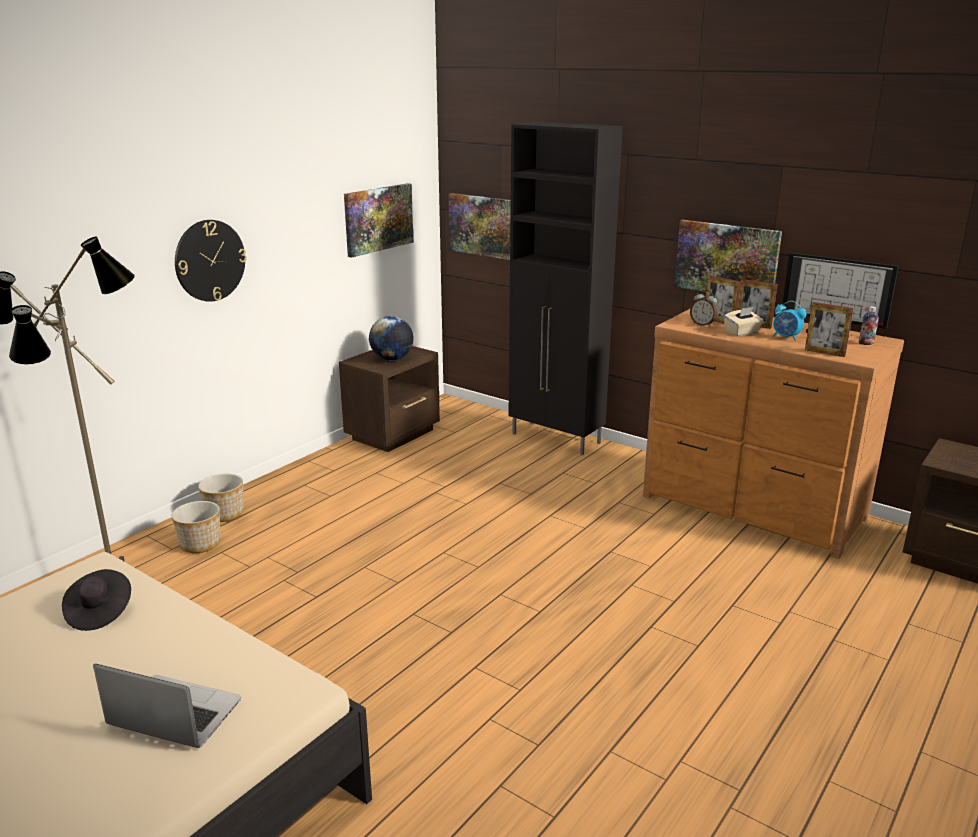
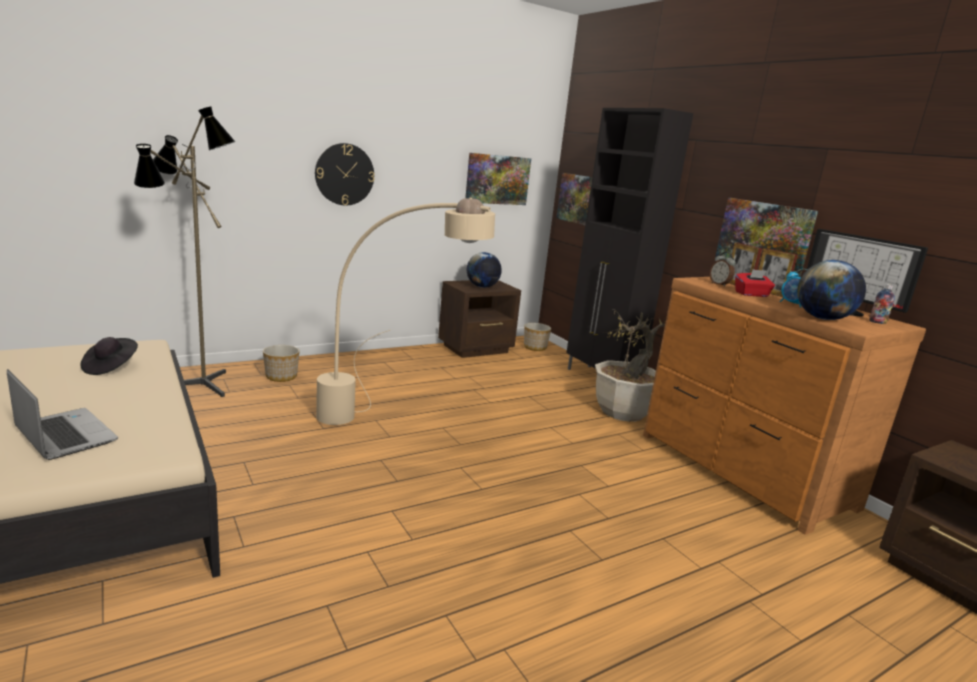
camera: 20 degrees right, 5 degrees down
planter [198,474,244,522] -> planter moved to [524,323,551,351]
beige tissue box [724,307,764,336] -> red tissue box [735,269,775,297]
picture frame [805,302,854,357] -> globe [797,260,866,320]
none -> beige floor lamp [316,198,495,425]
none -> potted plant [595,310,665,422]

